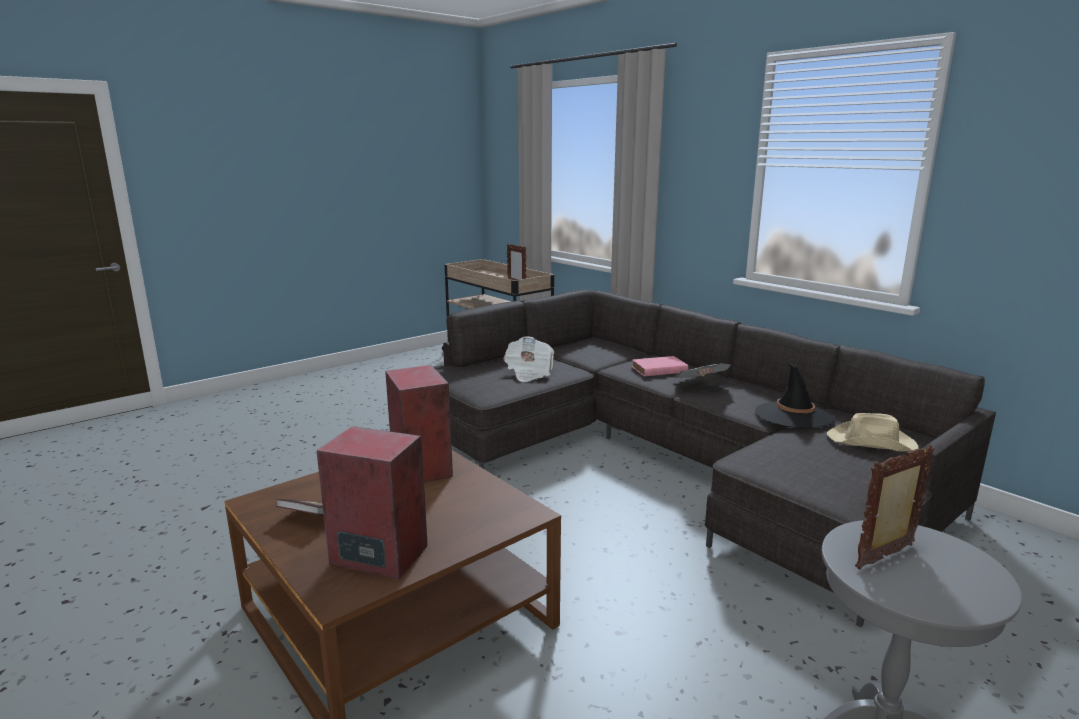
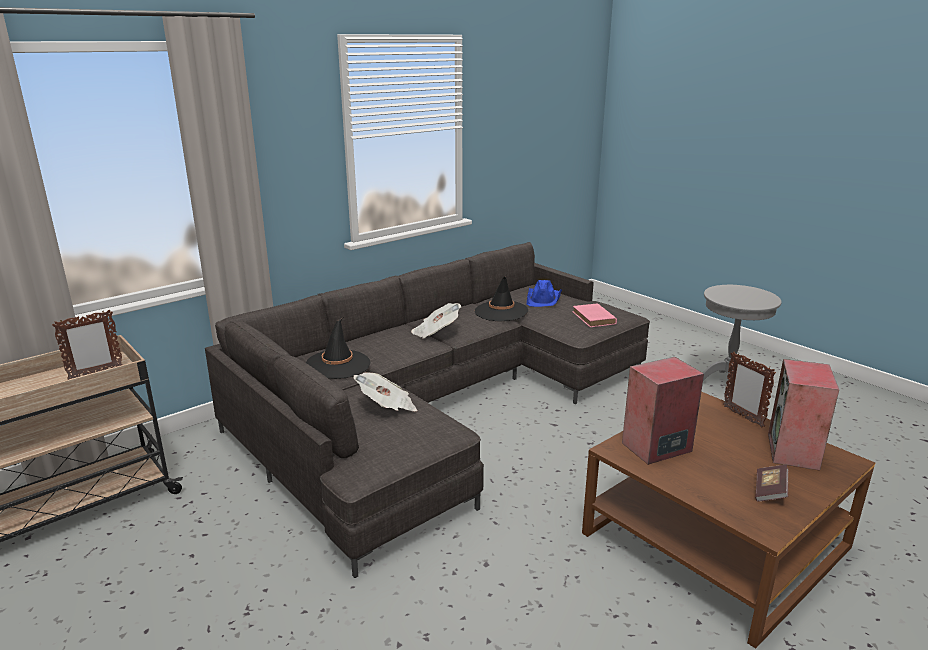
camera: 90 degrees left, 5 degrees up
pink book [632,356,688,376] -> pink book moved to [573,303,617,327]
beige hat [827,413,919,452] -> blue hat [527,280,562,307]
picture frame [855,445,934,570] -> picture frame moved to [723,352,776,428]
none -> black hat [306,317,370,379]

